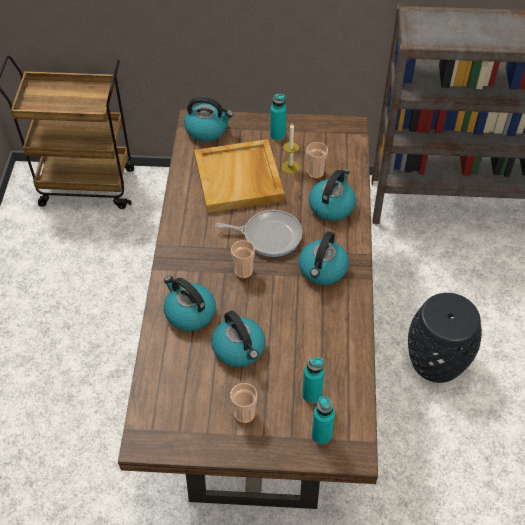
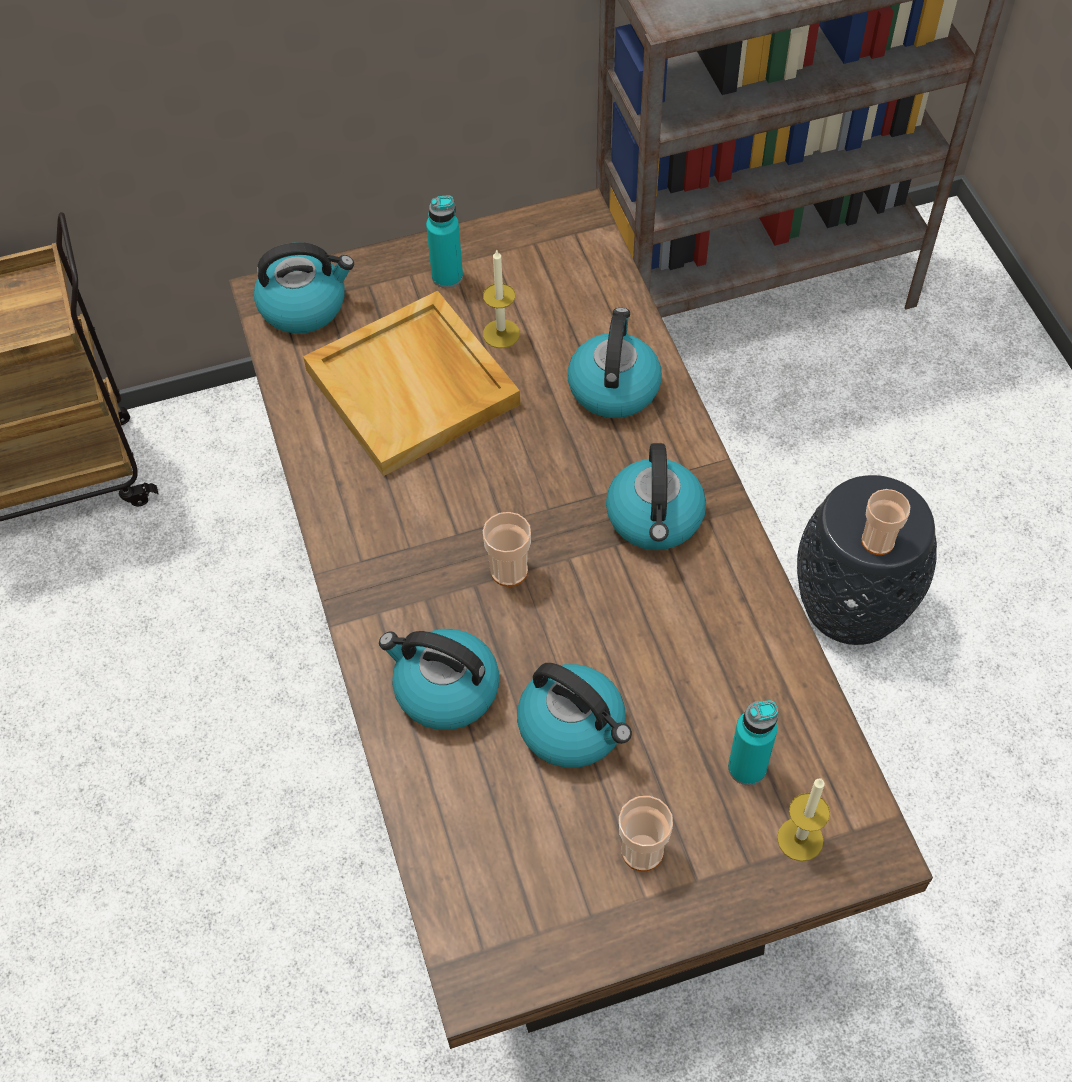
camera: 20 degrees left, 5 degrees up
frying pan [215,210,302,257] -> none
cup [306,142,328,179] -> cup moved to [861,489,910,555]
turquoise bottle [312,395,335,445] -> candle [777,778,830,861]

